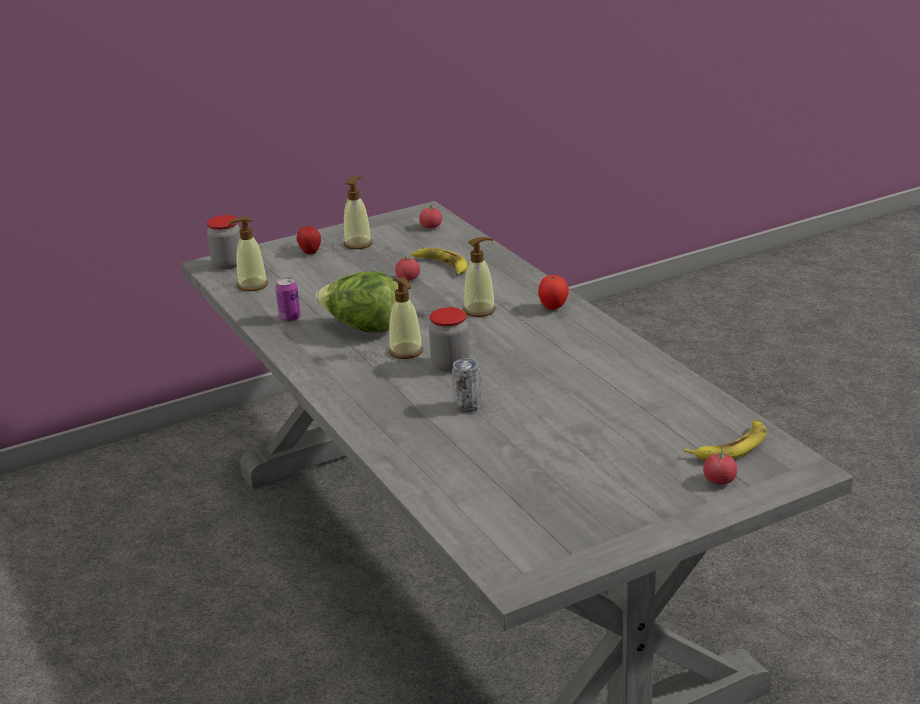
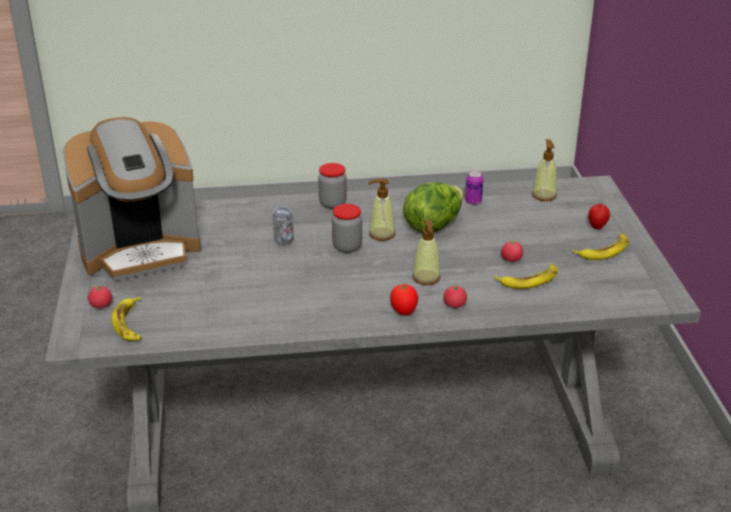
camera: 110 degrees right, 5 degrees up
jar [207,215,240,269] -> jar moved to [318,163,347,209]
soap dispenser [344,176,373,249] -> banana [572,233,629,260]
tomato [419,204,442,228] -> tomato moved to [443,283,467,308]
none -> coffee machine [62,117,201,281]

